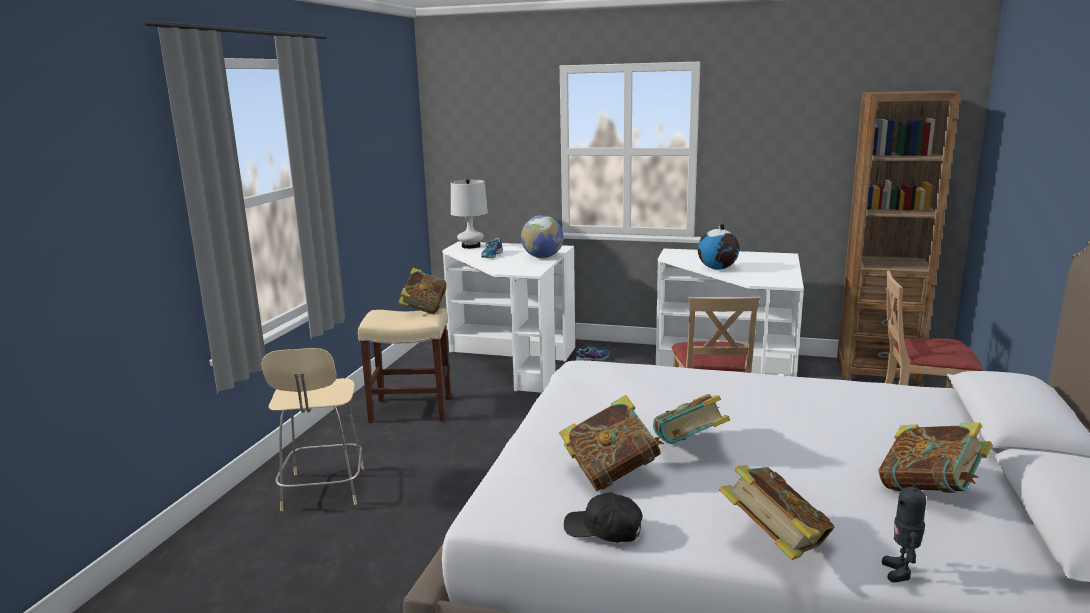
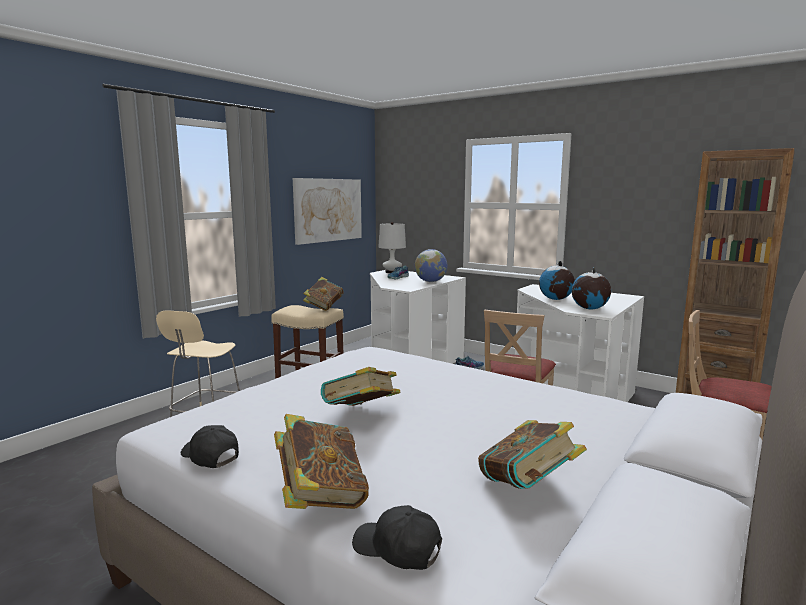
camera: 20 degrees right, 5 degrees down
book [559,395,664,491] -> none
toy robot [882,475,926,582] -> black cap [352,505,442,570]
none -> picture [293,178,362,245]
none -> globe [572,267,611,309]

